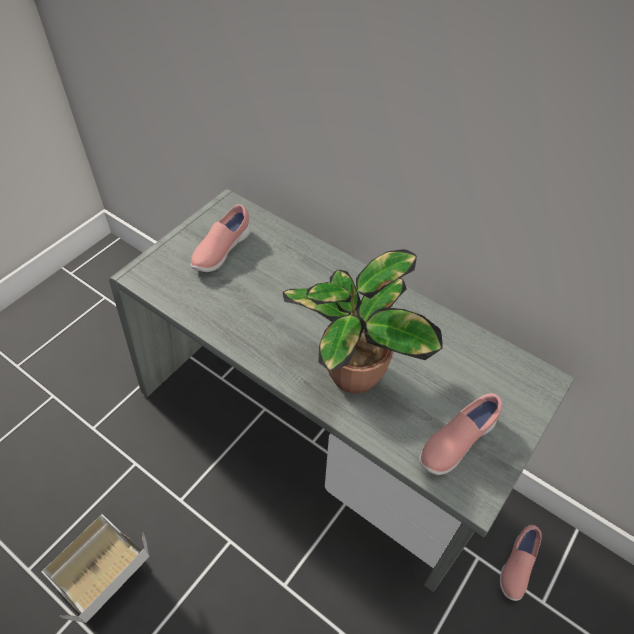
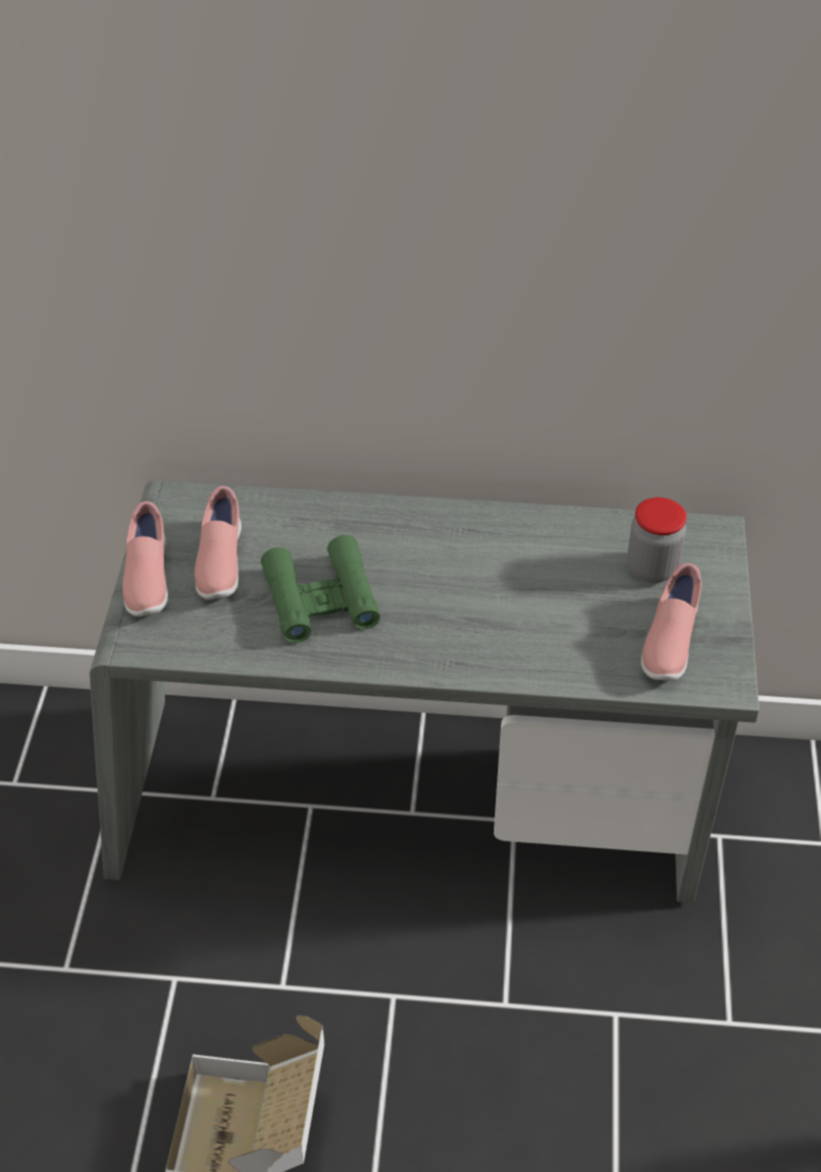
camera: 30 degrees left, 5 degrees down
potted plant [283,249,443,394] -> none
pink shoe [500,525,542,601] -> pink shoe moved to [122,501,168,617]
none -> green binoculars [261,535,380,643]
none -> jar [627,497,687,583]

